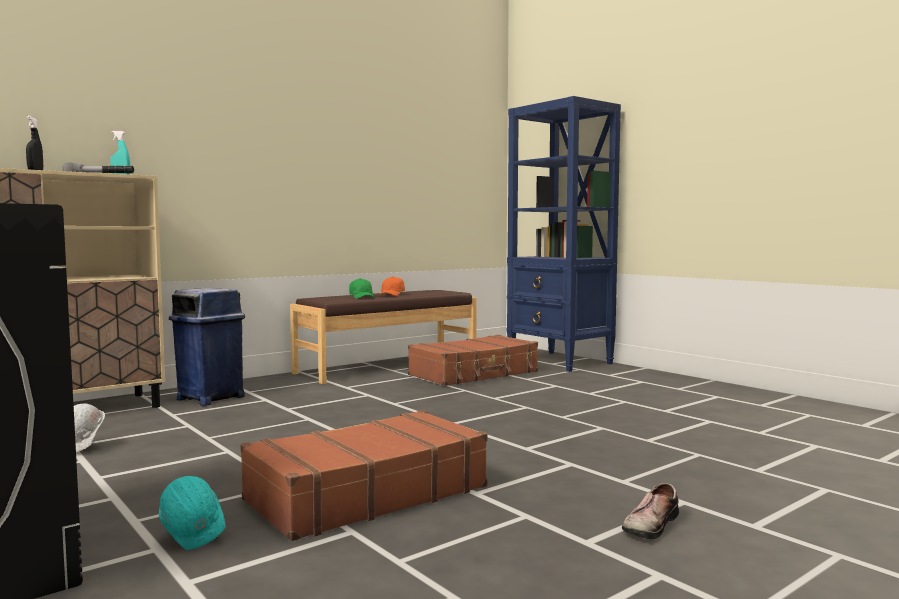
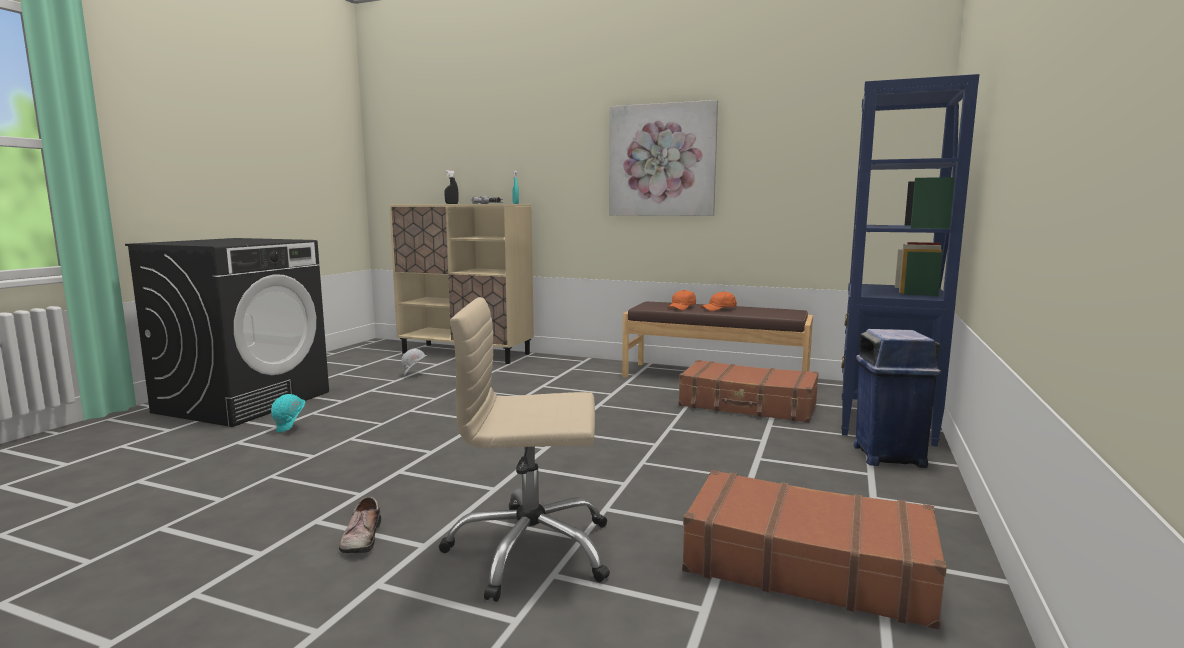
camera: 60 degrees right, 5 degrees up
blue trash can [169,288,245,406] -> blue trash can moved to [853,329,941,468]
brown suitcase [240,410,488,541] -> brown suitcase moved to [682,470,947,630]
green cap [349,278,374,299] -> orange cap [667,290,696,310]
shoe [622,483,679,540] -> shoe turned 105 degrees counterclockwise [339,497,381,554]
none -> beige office chair [439,297,610,602]
none -> picture [609,100,718,216]

